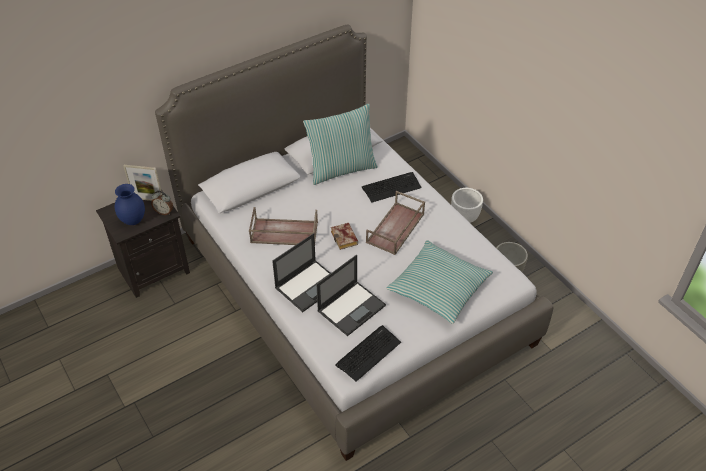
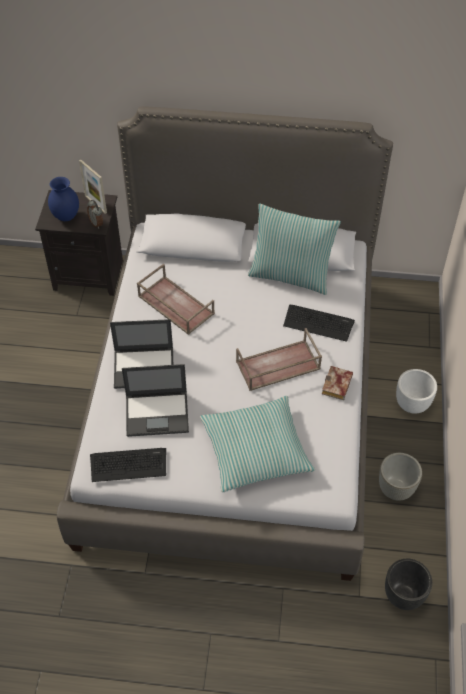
camera: 40 degrees right, 5 degrees up
book [331,223,358,250] -> book moved to [322,366,353,400]
none -> black planter [385,559,432,610]

